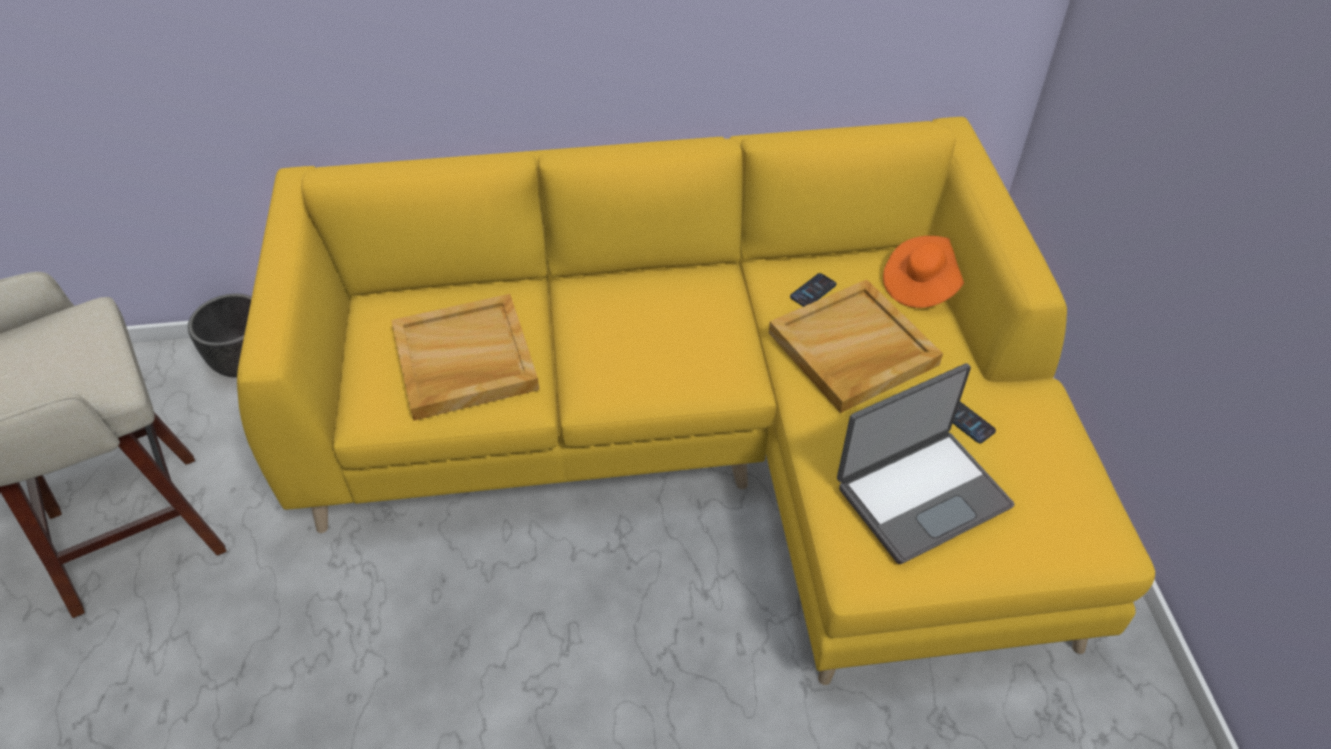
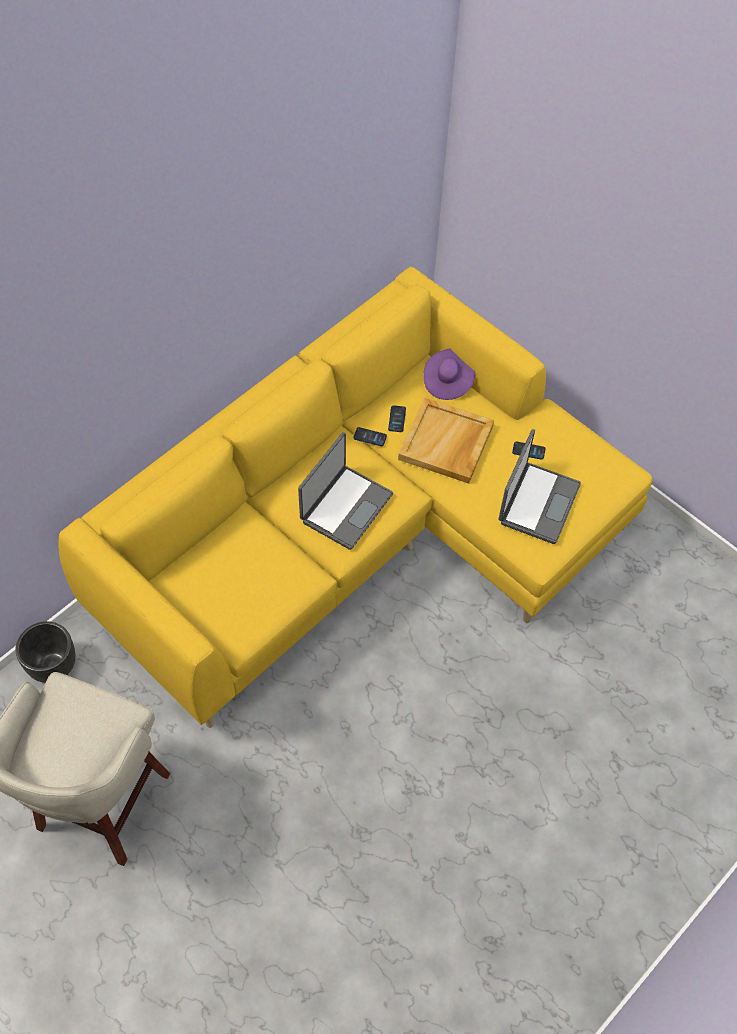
camera: 40 degrees left, 10 degrees up
beige tray [391,294,540,420] -> none
orange hat [883,236,964,308] -> purple hat [423,349,475,400]
none -> laptop [298,432,393,550]
none -> phone [354,427,387,446]

